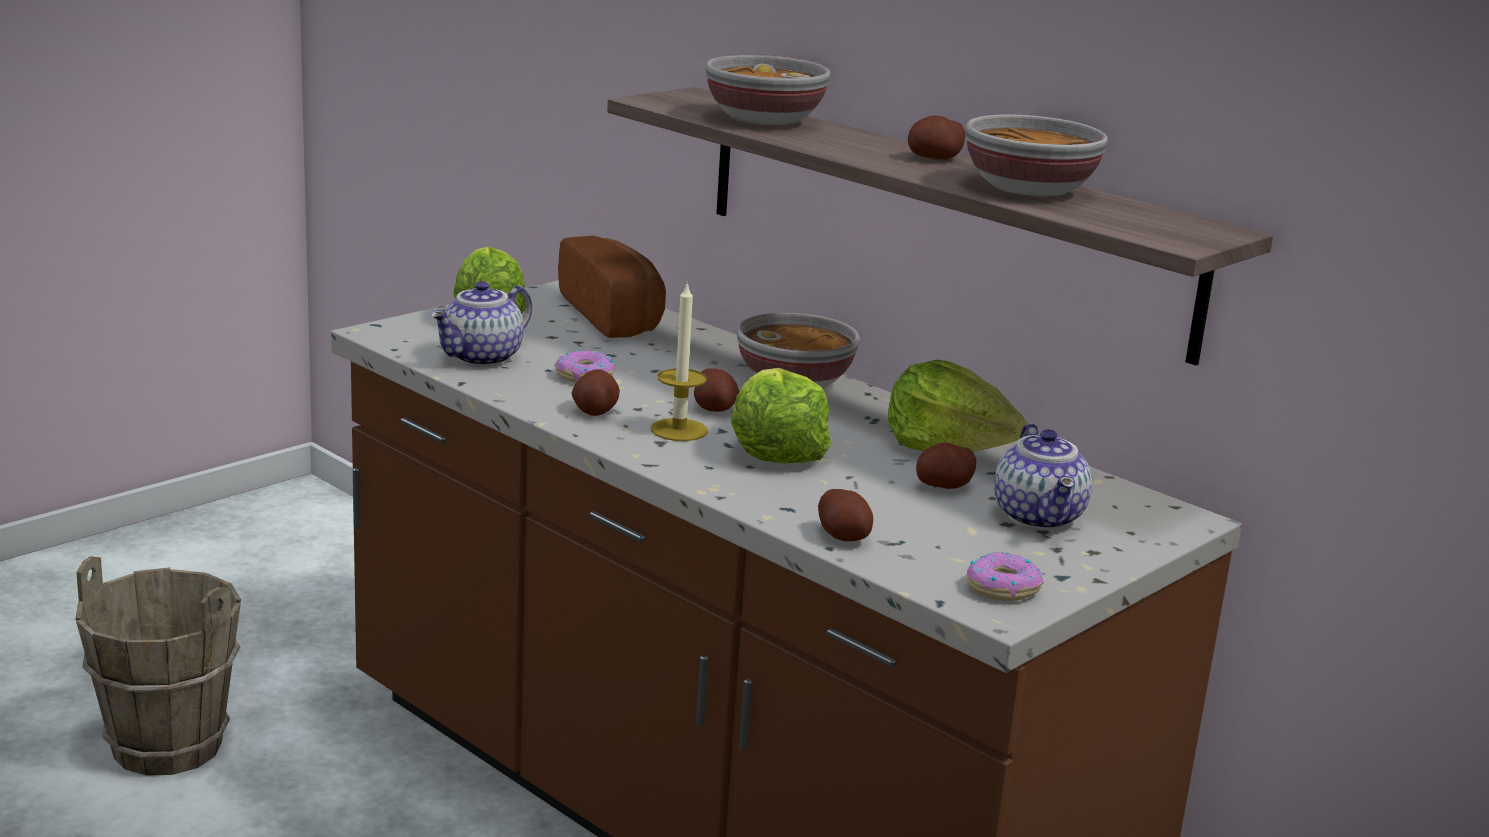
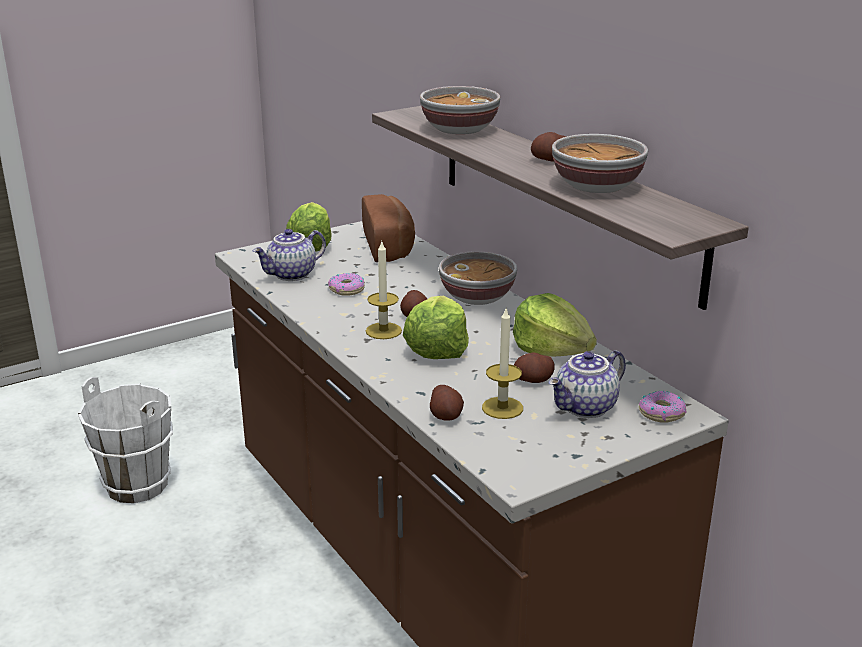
camera: 15 degrees right, 5 degrees up
brown bucket [75,556,241,775] -> white bucket [78,377,173,503]
potato [572,369,620,416] -> none
donut [966,552,1044,601] -> donut moved to [639,391,687,423]
teapot [994,423,1092,530] -> teapot turned 45 degrees clockwise [549,350,626,418]
none -> candle [482,307,523,419]

